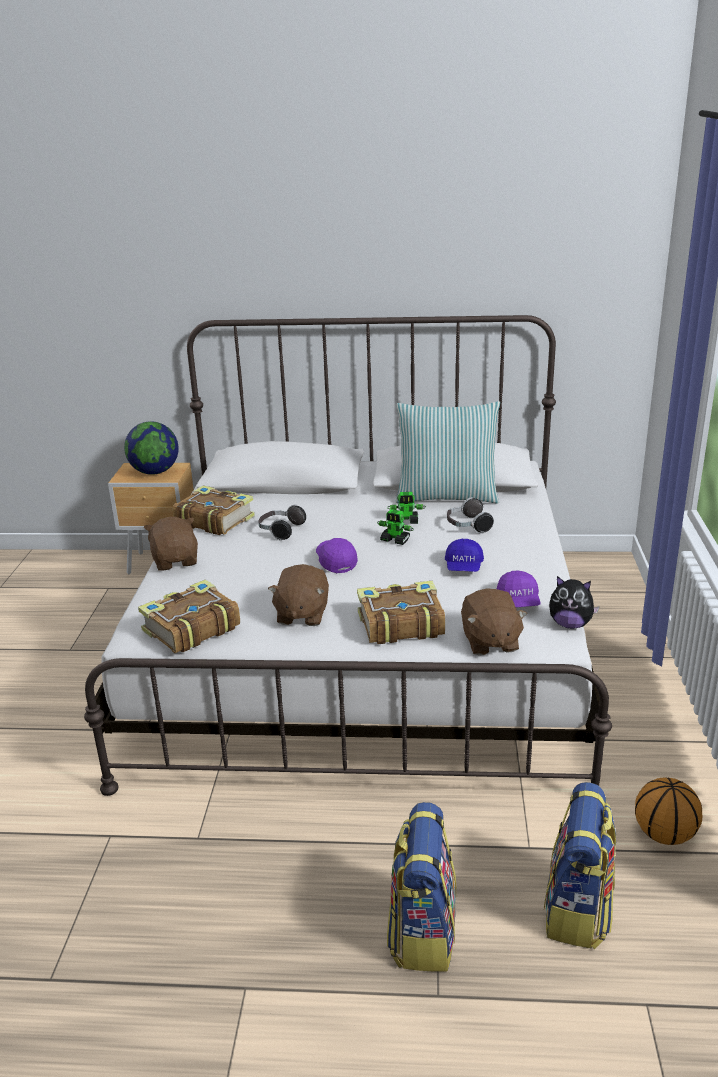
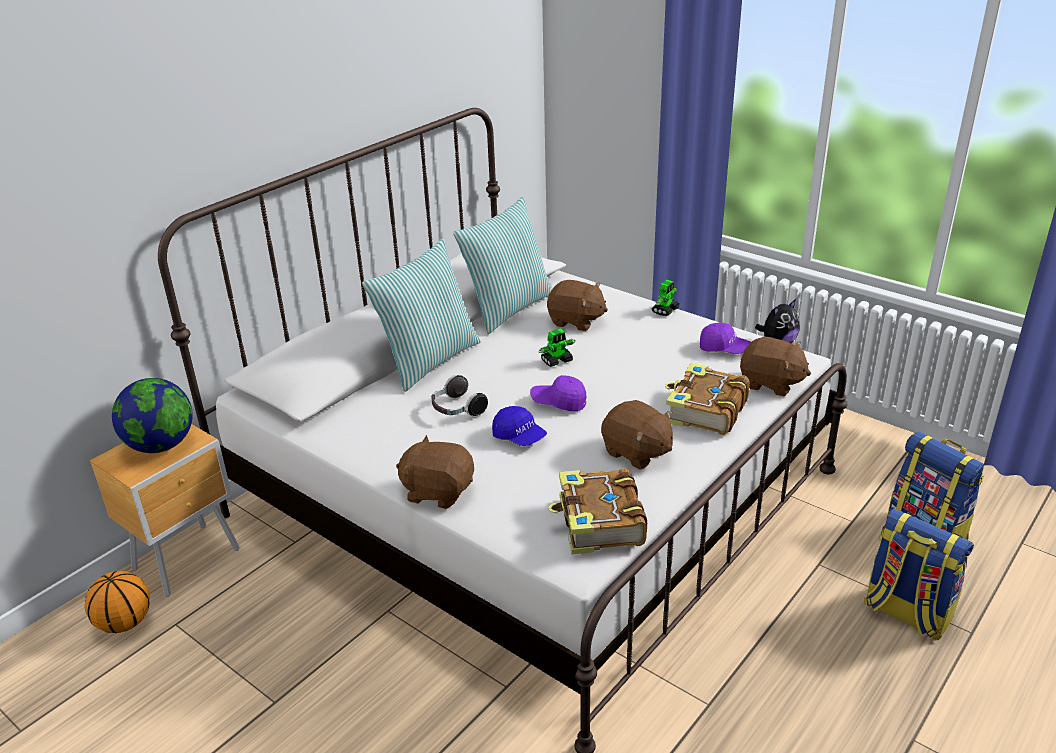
camera: 55 degrees left, 5 degrees up
book [173,486,255,535] -> none
toy robot [388,492,426,524] -> toy robot moved to [652,280,680,316]
blue cap [445,539,484,572] -> blue cap moved to [492,406,547,446]
headphones [447,497,494,534] -> brown plush toy [547,280,608,331]
basketball [635,777,702,845] -> basketball moved to [85,571,150,633]
none -> pillow [362,239,481,392]

